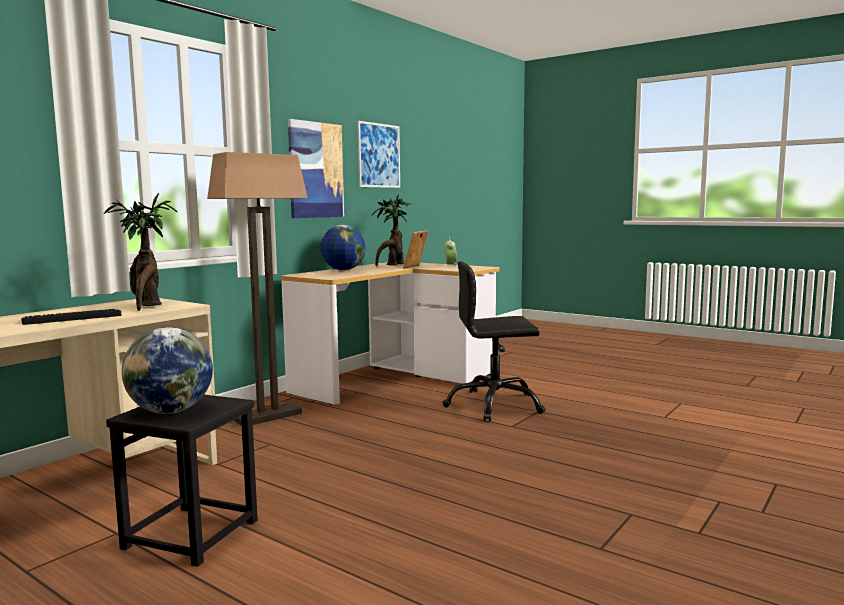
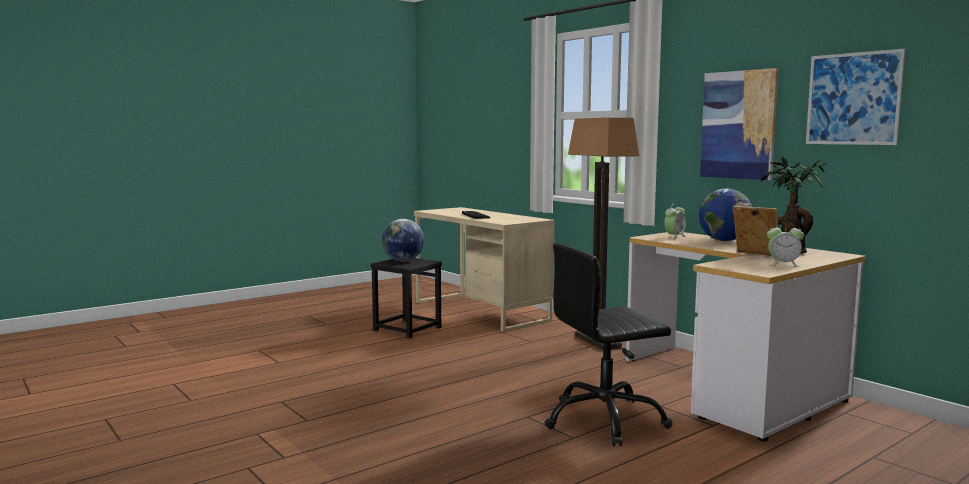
camera: 105 degrees right, 0 degrees up
potted plant [104,193,178,311] -> none
black office chair [442,262,545,421] -> black office chair turned 120 degrees counterclockwise [544,243,672,446]
none -> alarm clock [664,203,686,239]

